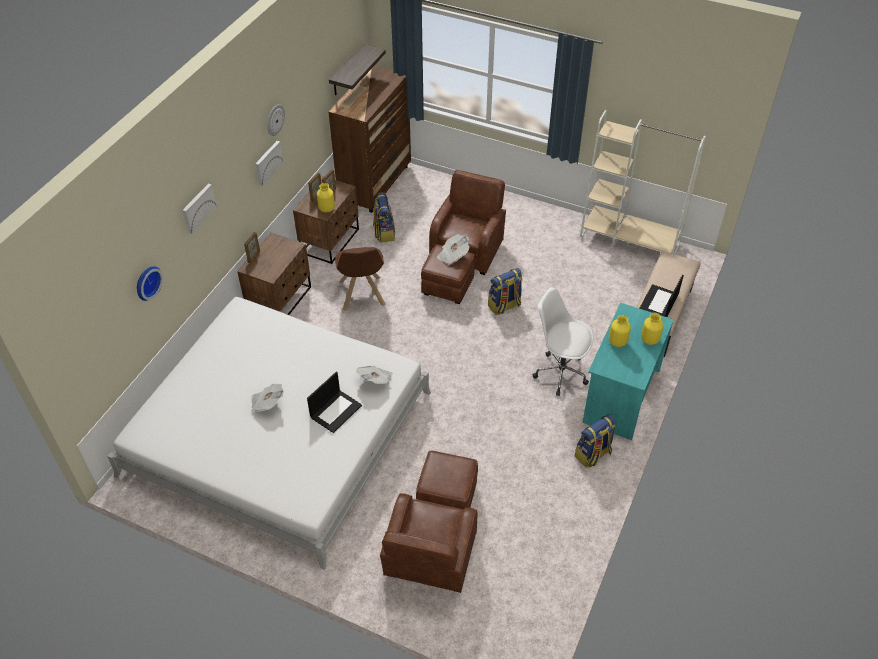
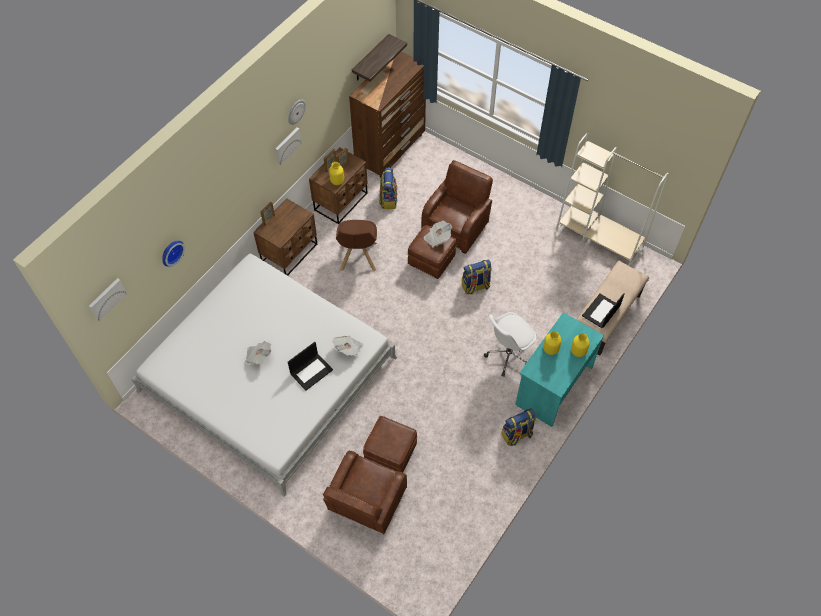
camera: 10 degrees right, 10 degrees up
picture [183,184,217,234] -> picture moved to [89,278,127,321]
white office chair [533,287,594,396] -> white office chair turned 75 degrees counterclockwise [484,312,537,377]

